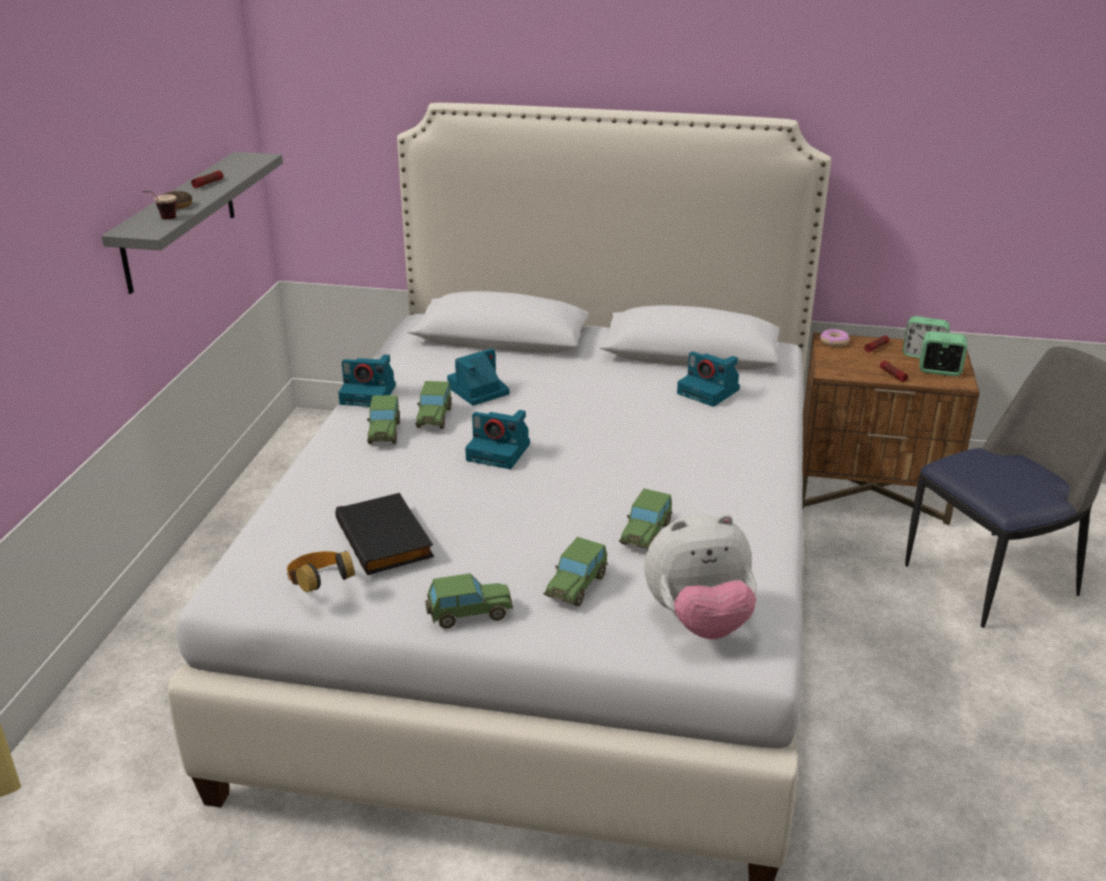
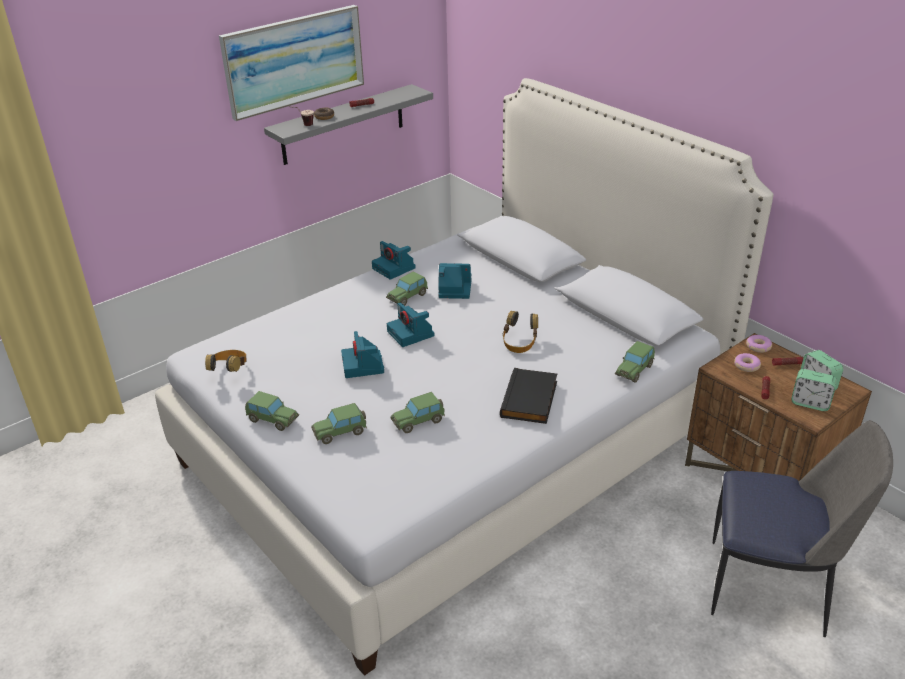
camera: 40 degrees right, 5 degrees up
black book [335,493,434,575] -> black book moved to [500,368,557,424]
toy car [367,395,400,444] -> toy car moved to [615,341,655,383]
plush toy [644,514,757,639] -> none
camera [677,351,740,407] -> camera moved to [341,331,384,378]
alarm clock [919,331,967,376] -> alarm clock turned 150 degrees clockwise [791,369,837,411]
none -> picture [219,5,364,121]
none -> headphones [503,311,538,353]
none -> donut [734,353,761,372]

